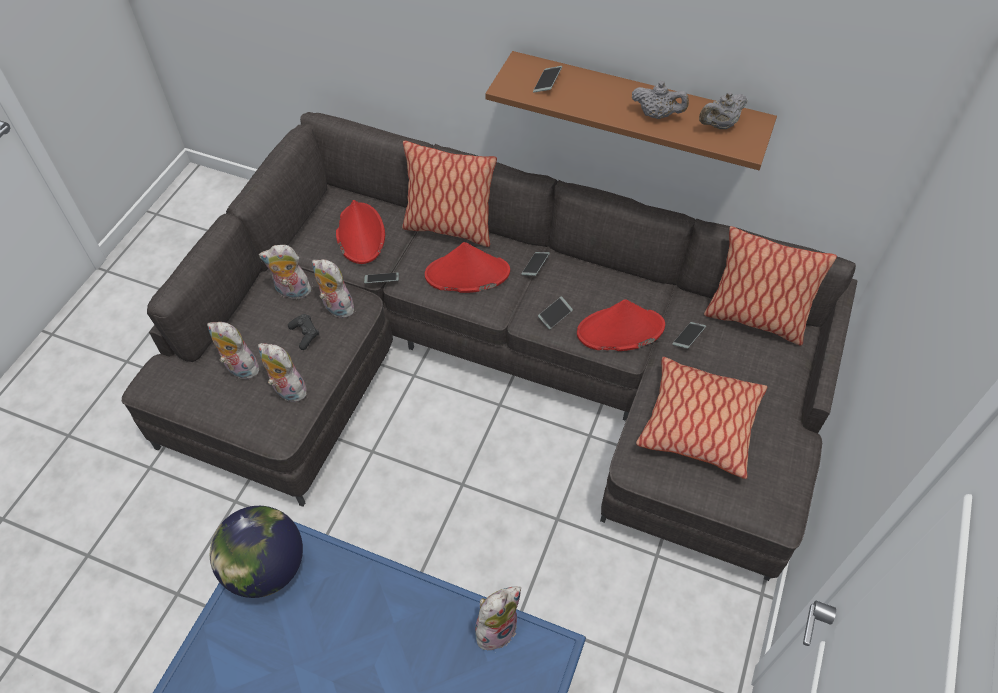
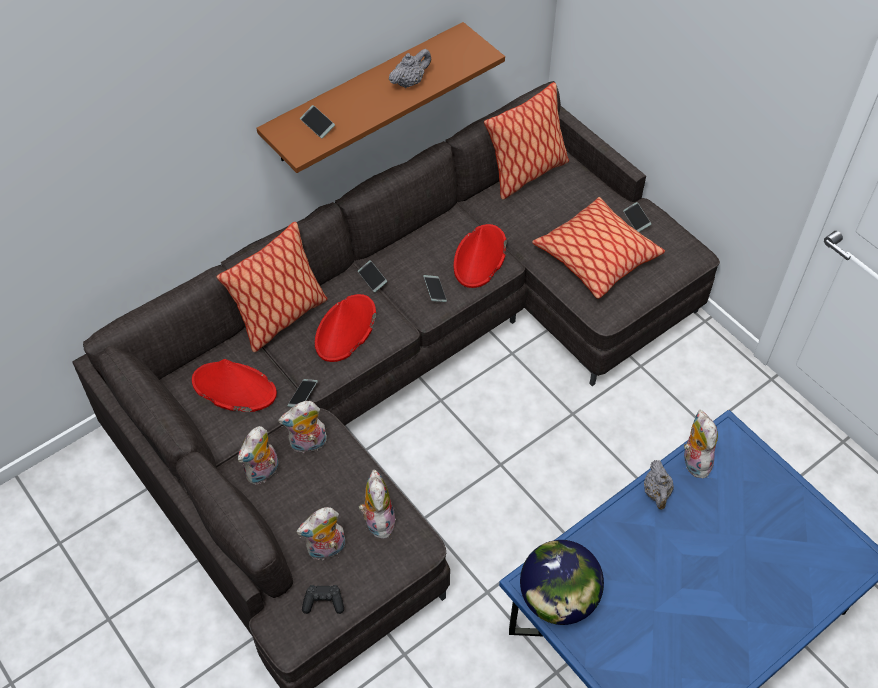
camera: 60 degrees left, 0 degrees up
plush toy [258,343,308,402] -> plush toy turned 105 degrees clockwise [359,469,396,539]
black game controller [288,314,319,350] -> black game controller moved to [302,585,344,614]
phone [672,322,706,349] -> phone moved to [623,202,651,232]
grey teapot [699,92,747,129] -> grey teapot moved to [644,460,674,510]

